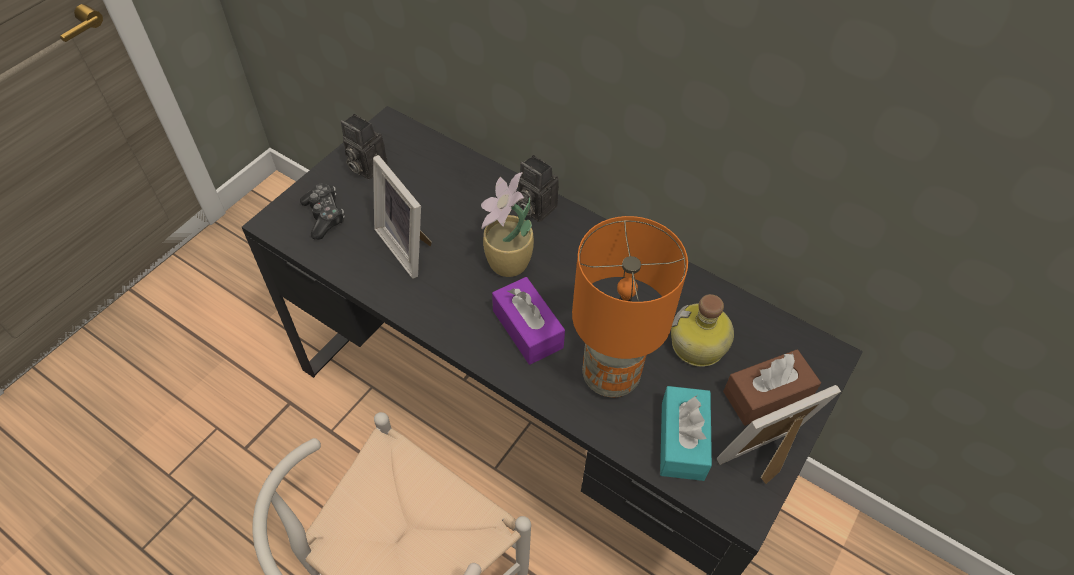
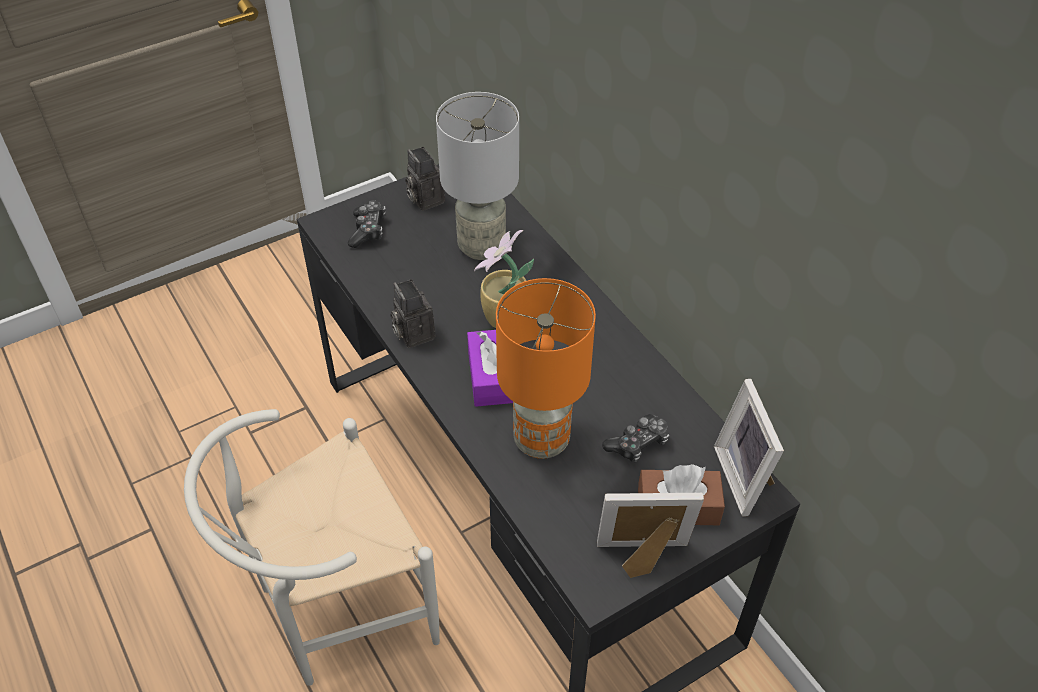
camera: 25 degrees right, 5 degrees down
picture frame [373,155,432,279] -> picture frame moved to [714,379,784,517]
camera [518,155,559,222] -> camera moved to [390,279,435,348]
turquoise tissue box [660,386,712,481] -> none
bottle [671,294,734,367] -> game controller [602,414,669,462]
none -> grey table lamp [436,92,519,260]

